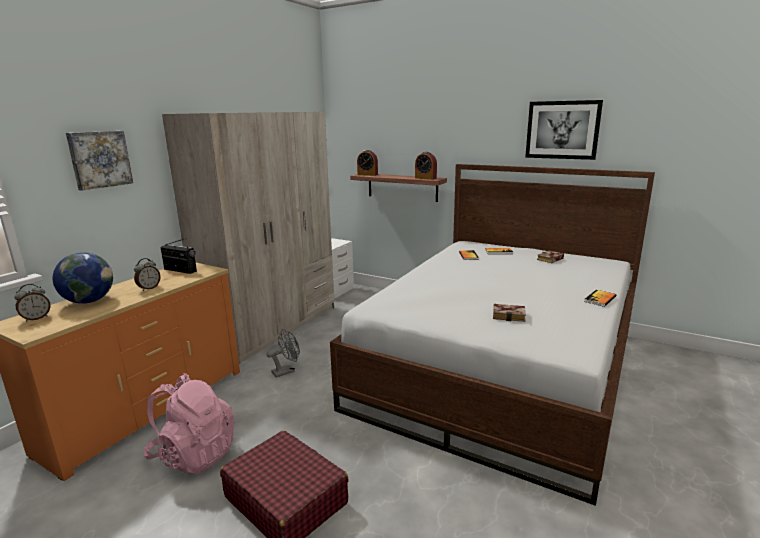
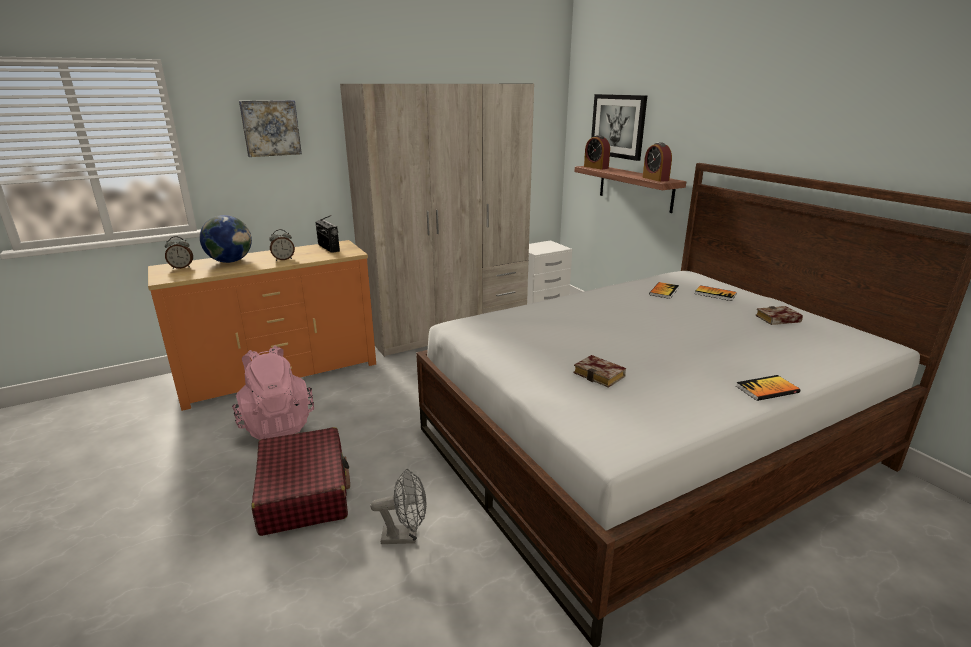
camera: 30 degrees right, 5 degrees up
grey fan [266,329,300,378] -> grey fan moved to [370,469,426,544]
picture [525,100,603,160] -> picture moved to [591,94,647,161]

